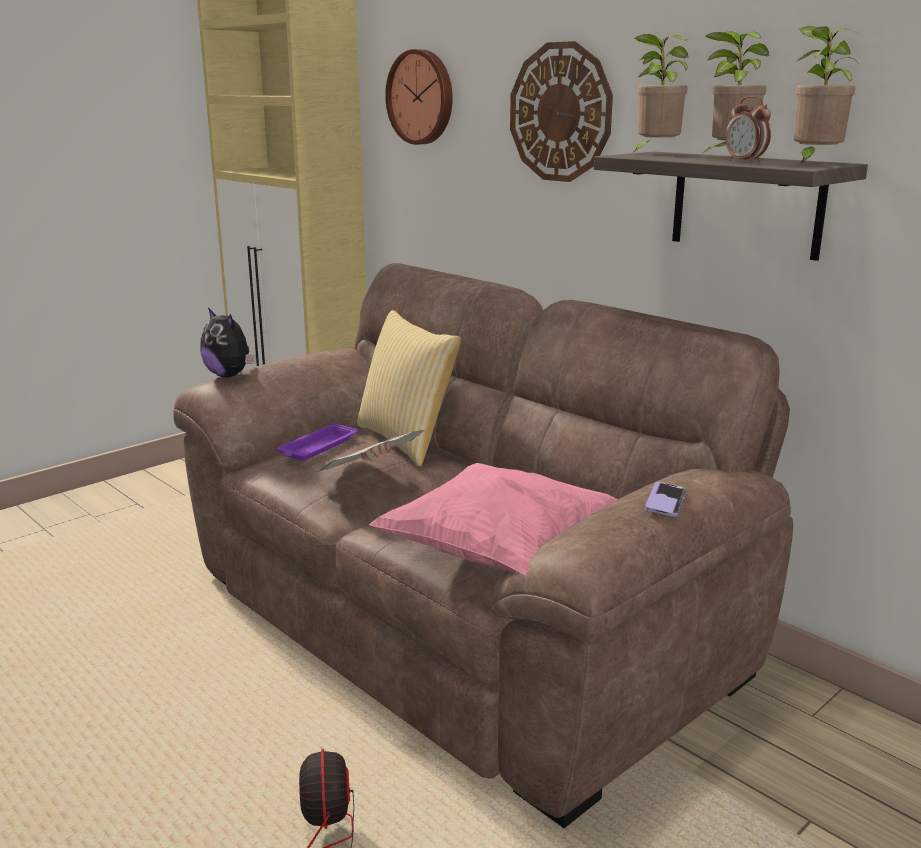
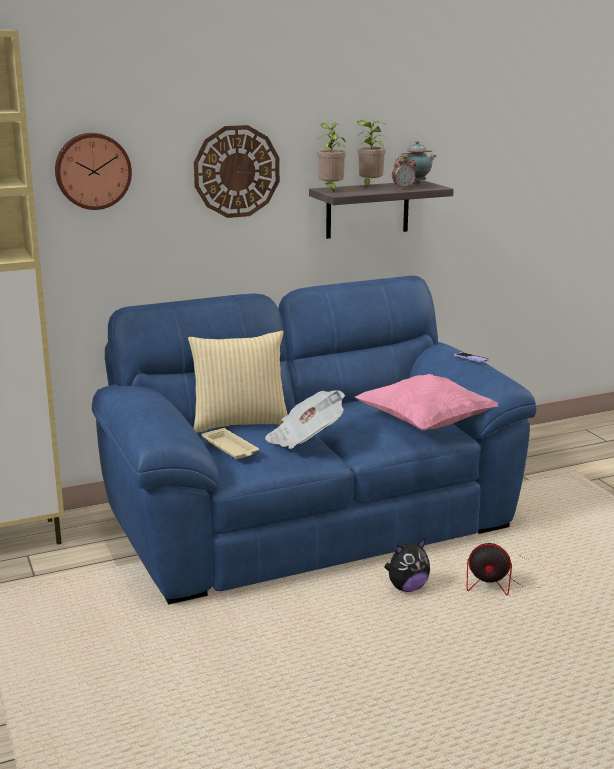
camera: 70 degrees left, 0 degrees up
brown sofa [173,263,793,828] -> blue sofa [92,276,536,604]
plush toy [200,308,256,377] -> plush toy moved to [385,538,430,592]
purple tray [276,423,358,461] -> beige tray [202,428,259,459]
potted plant [794,26,860,164] -> teapot [399,141,436,184]

